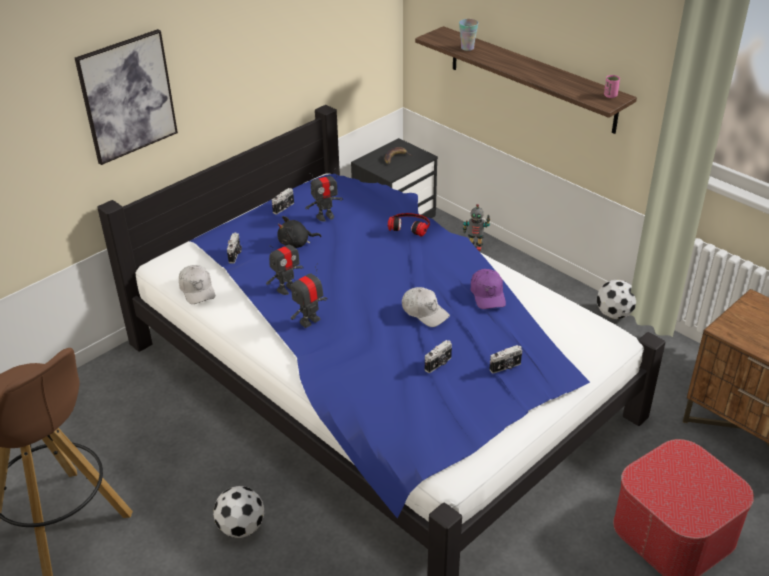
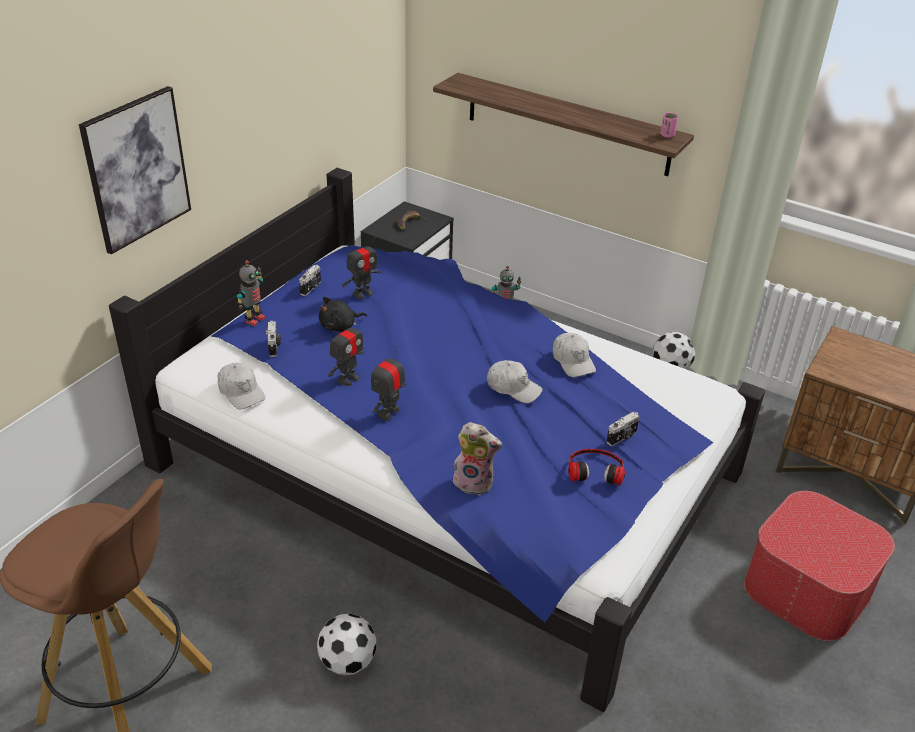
camera: 15 degrees left, 0 degrees up
headphones [388,213,430,236] -> headphones moved to [568,449,625,486]
camera [425,340,452,373] -> none
cup [459,19,478,51] -> none
purple cap [470,269,506,309] -> white cap [553,333,596,377]
none -> toy robot [237,260,265,326]
none -> plush toy [451,422,502,495]

